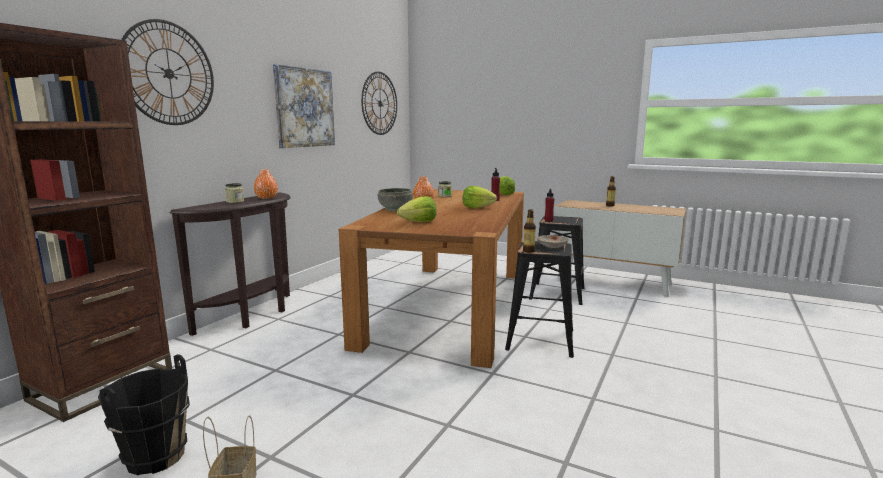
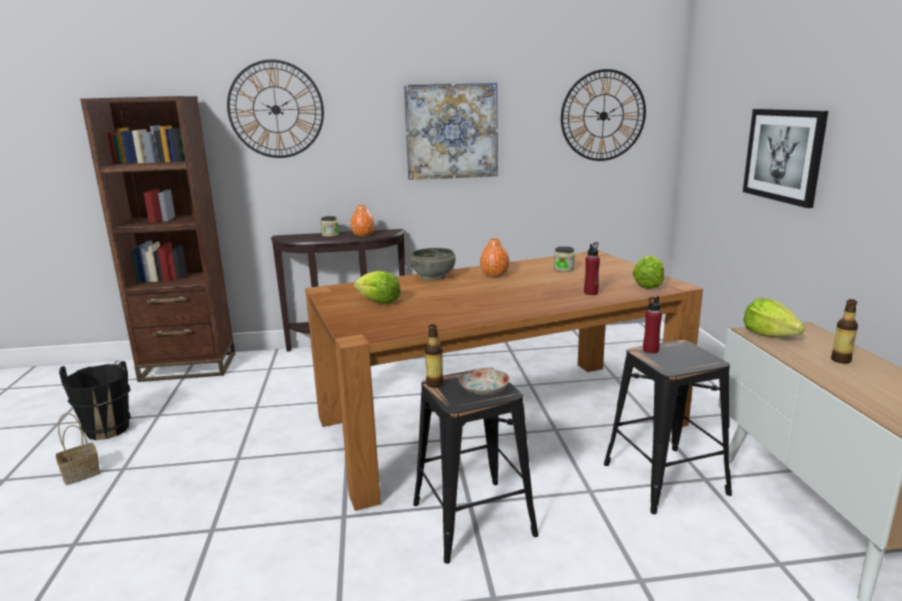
camera: 55 degrees right, 5 degrees up
lettuce [463,186,497,209] -> lettuce moved to [743,298,805,337]
none -> picture [743,109,828,208]

